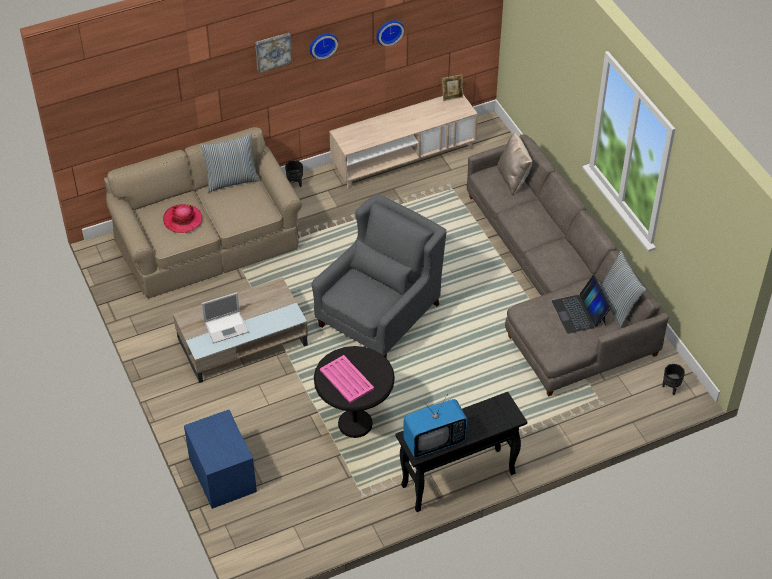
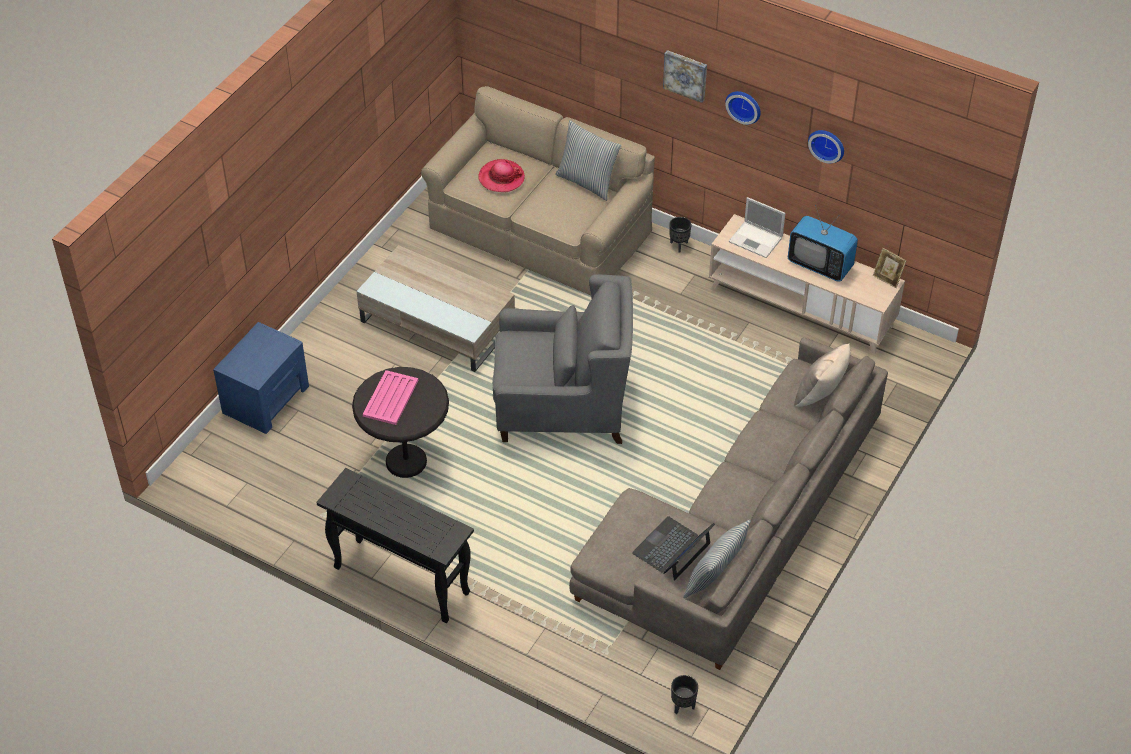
camera: 55 degrees right, 0 degrees up
laptop [202,292,249,343] -> laptop moved to [729,197,785,258]
television [403,394,468,458] -> television moved to [788,205,858,282]

